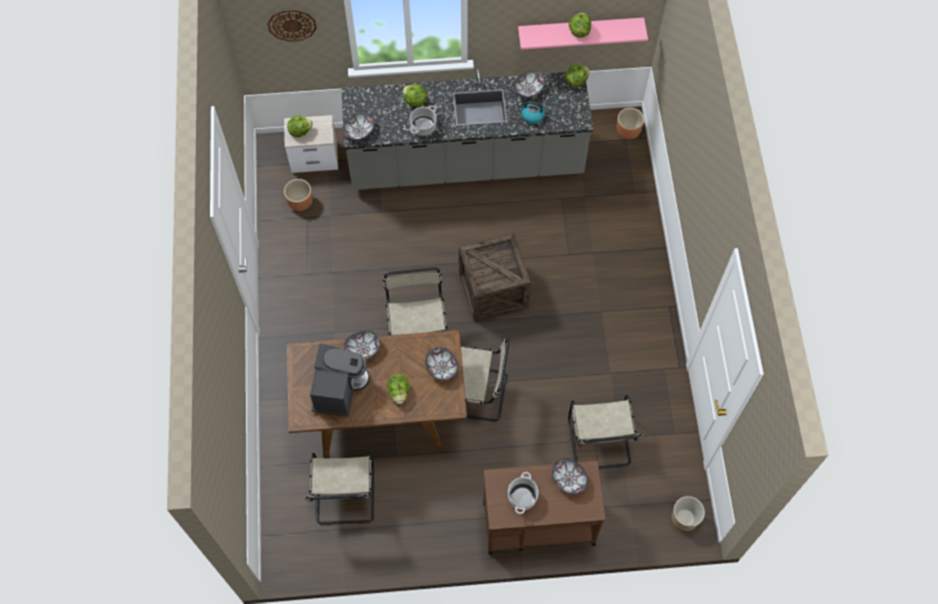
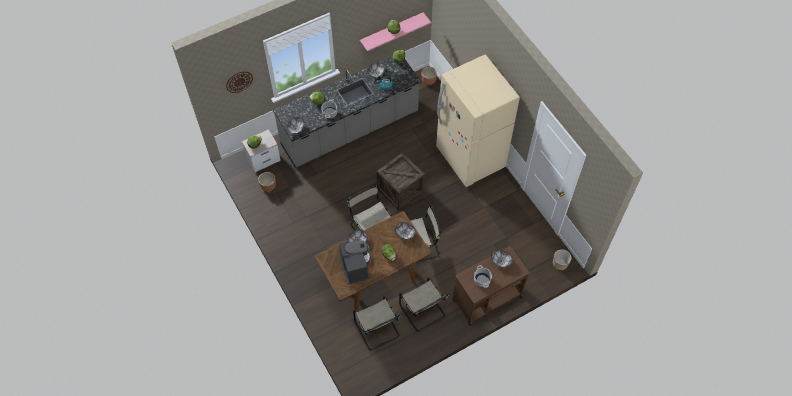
camera: 25 degrees left, 5 degrees down
beige chair [568,395,643,469] -> beige chair moved to [399,278,449,332]
none -> beige fridge [436,55,520,187]

